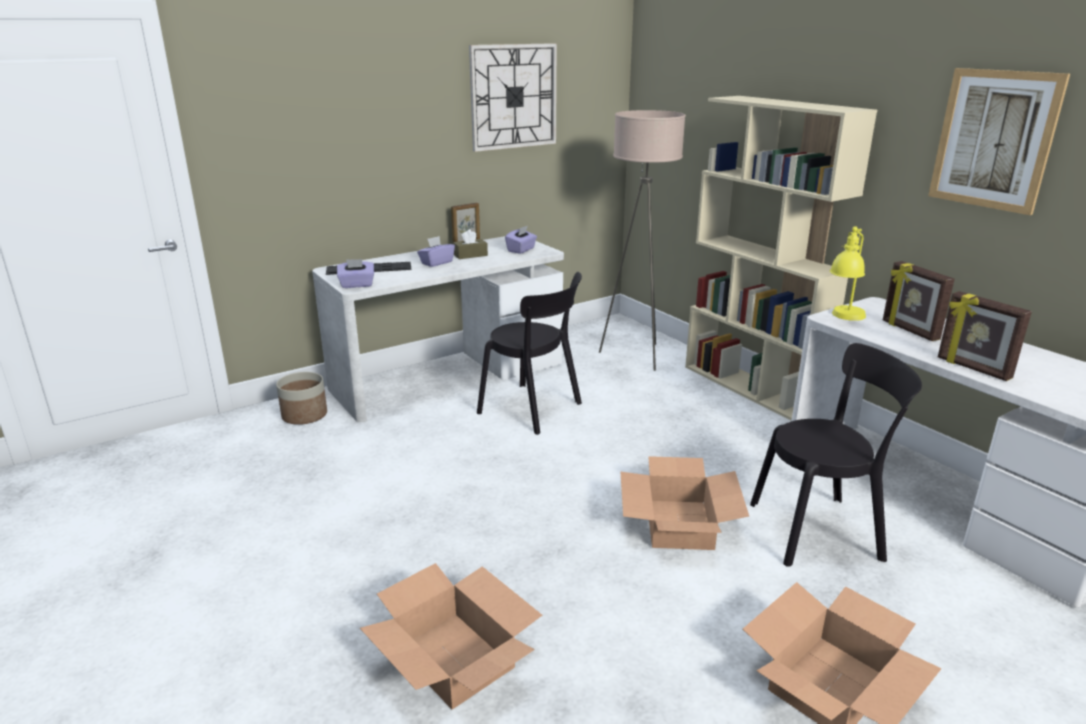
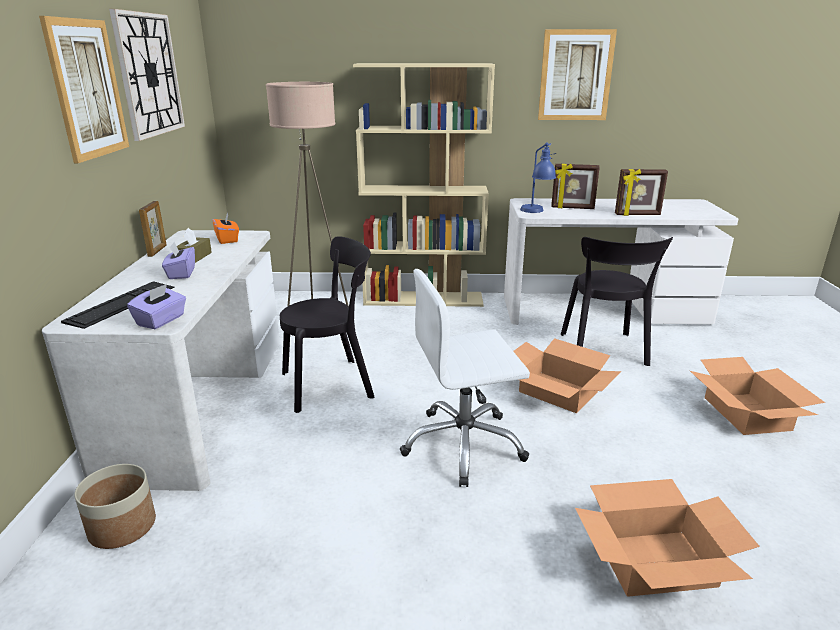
camera: 55 degrees left, 0 degrees up
purple tissue box [505,226,537,254] -> orange tissue box [212,213,239,244]
black chair [750,343,922,567] -> black chair turned 150 degrees clockwise [561,237,673,366]
yellow table lamp [830,226,866,321] -> blue table lamp [520,142,556,213]
none -> picture [39,16,129,163]
none -> white office chair [400,269,530,487]

